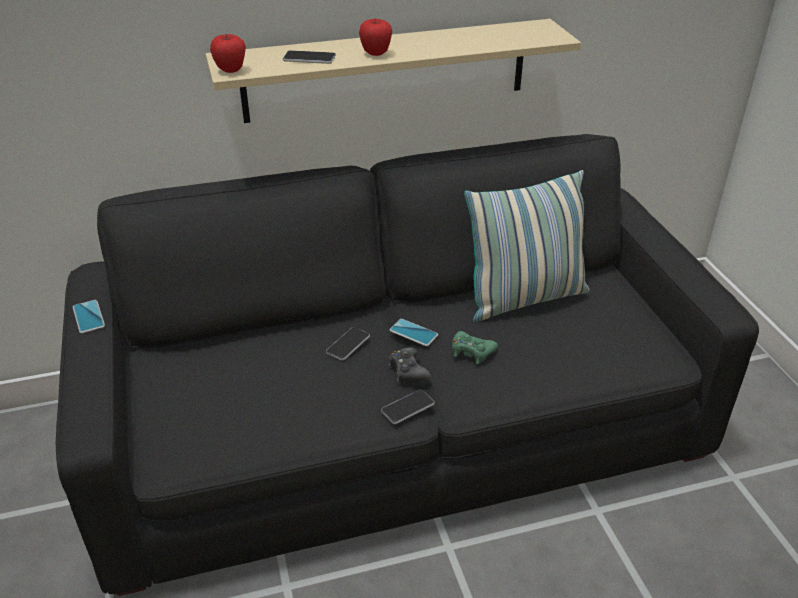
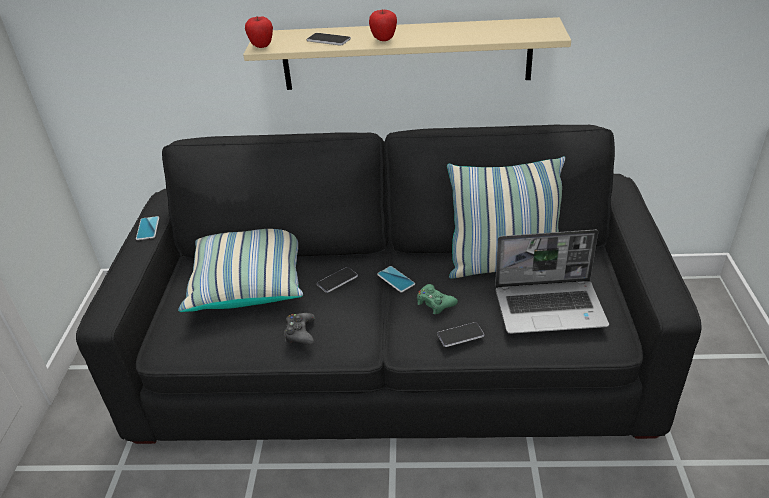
camera: 20 degrees right, 0 degrees up
phone [381,390,435,424] -> phone moved to [437,322,484,347]
black game controller [388,347,431,383] -> black game controller moved to [284,313,315,345]
none -> pillow [178,229,303,312]
none -> laptop [495,229,609,334]

